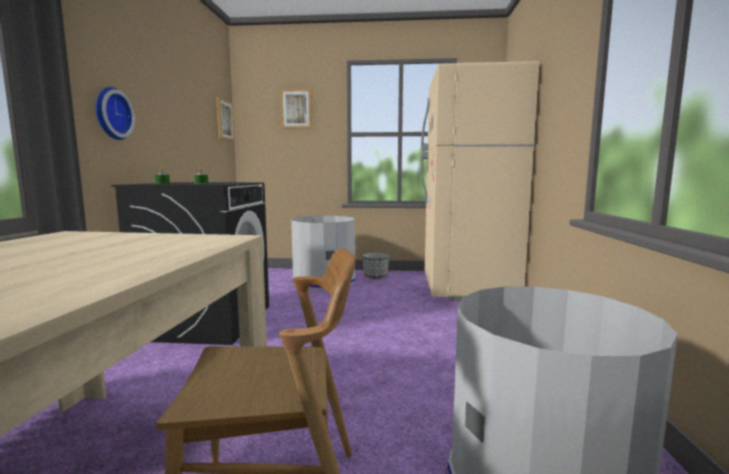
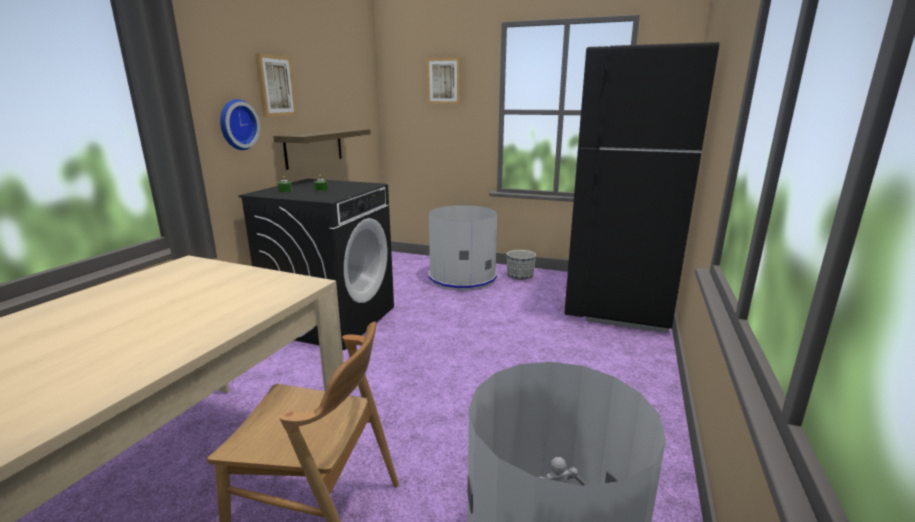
camera: 15 degrees right, 10 degrees up
picture [216,97,235,141] -> picture moved to [255,53,297,117]
beige fridge [421,61,539,301] -> black fridge [564,42,720,333]
none -> shelf [273,128,371,170]

